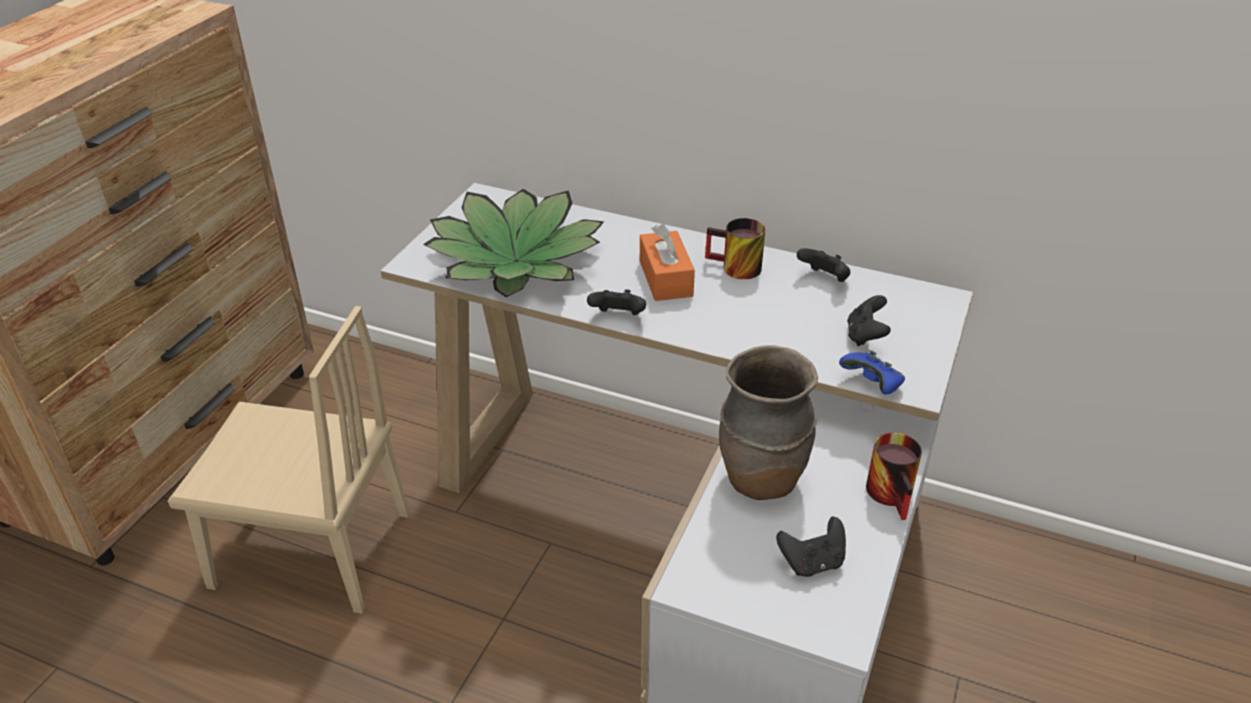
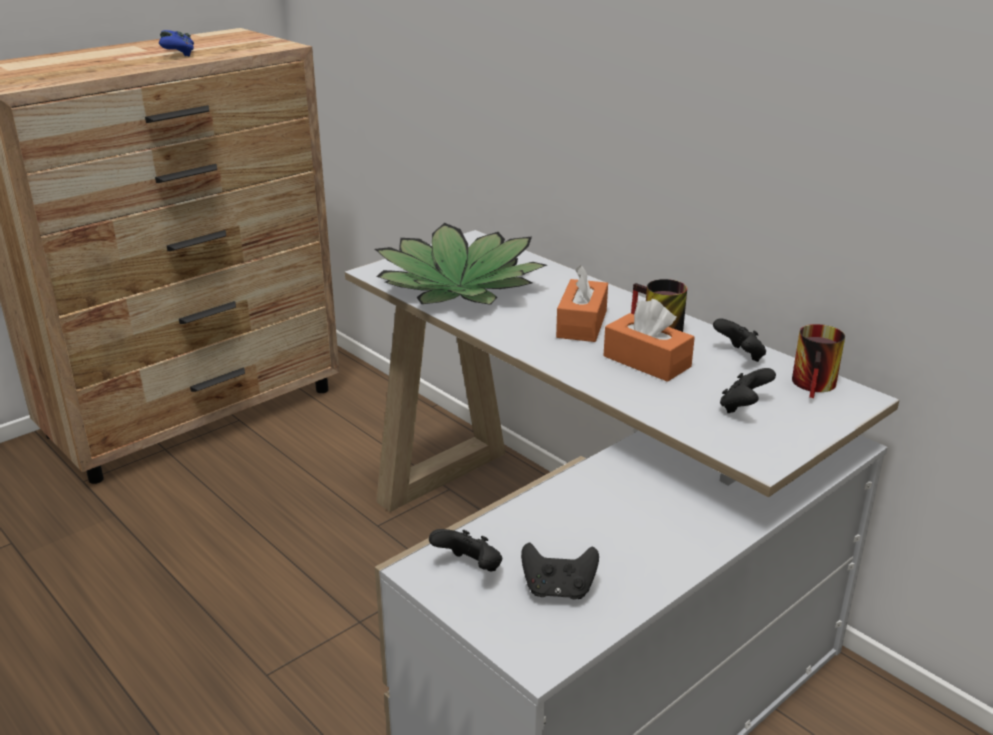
camera: 25 degrees right, 10 degrees down
beige chair [168,306,410,614] -> none
black game controller [587,289,646,315] -> black game controller moved to [429,529,502,571]
brown vase [719,345,818,500] -> none
blue game controller [839,350,905,395] -> blue game controller moved to [159,30,194,57]
mug [866,432,922,520] -> mug moved to [792,324,845,398]
none -> orange tissue box [603,299,695,382]

